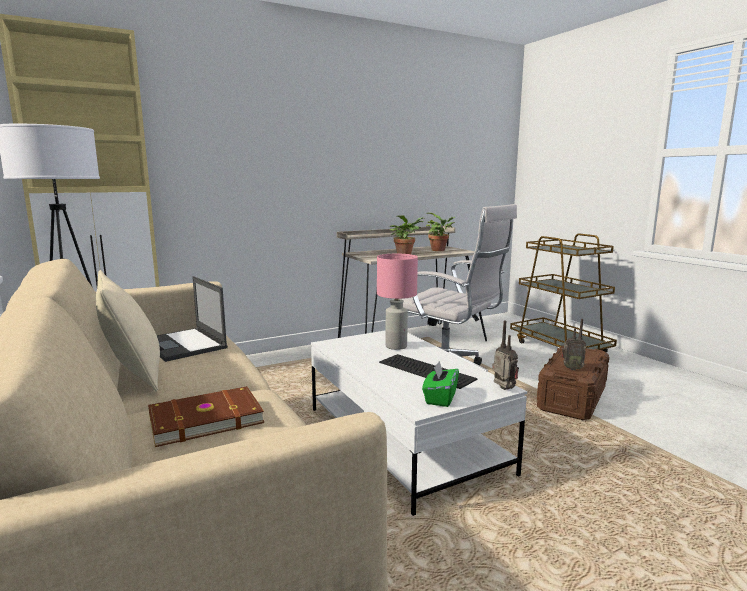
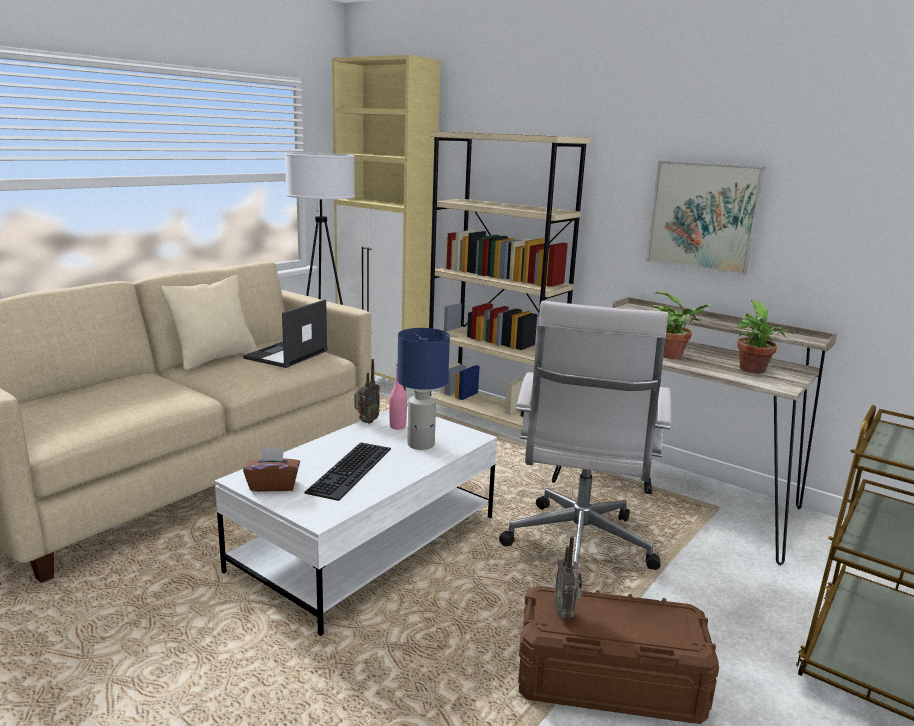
camera: 65 degrees right, 5 degrees up
brown book [148,386,264,447] -> none
pink table lamp [377,254,418,350] -> blue table lamp [397,328,450,450]
green tissue box [422,361,459,407] -> brown tissue box [243,447,300,492]
radio [492,321,519,390] -> radio moved to [354,359,380,424]
none -> pink bottle [389,364,407,430]
none -> beige bookcase [429,131,591,431]
none -> picture [646,160,766,276]

